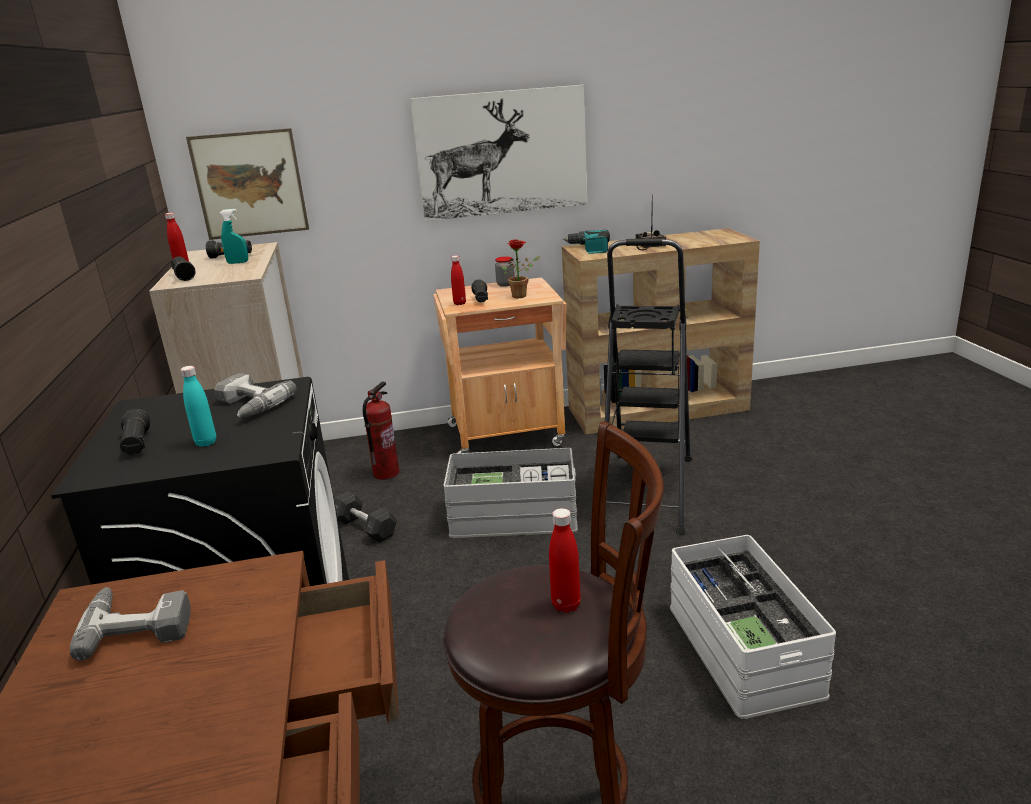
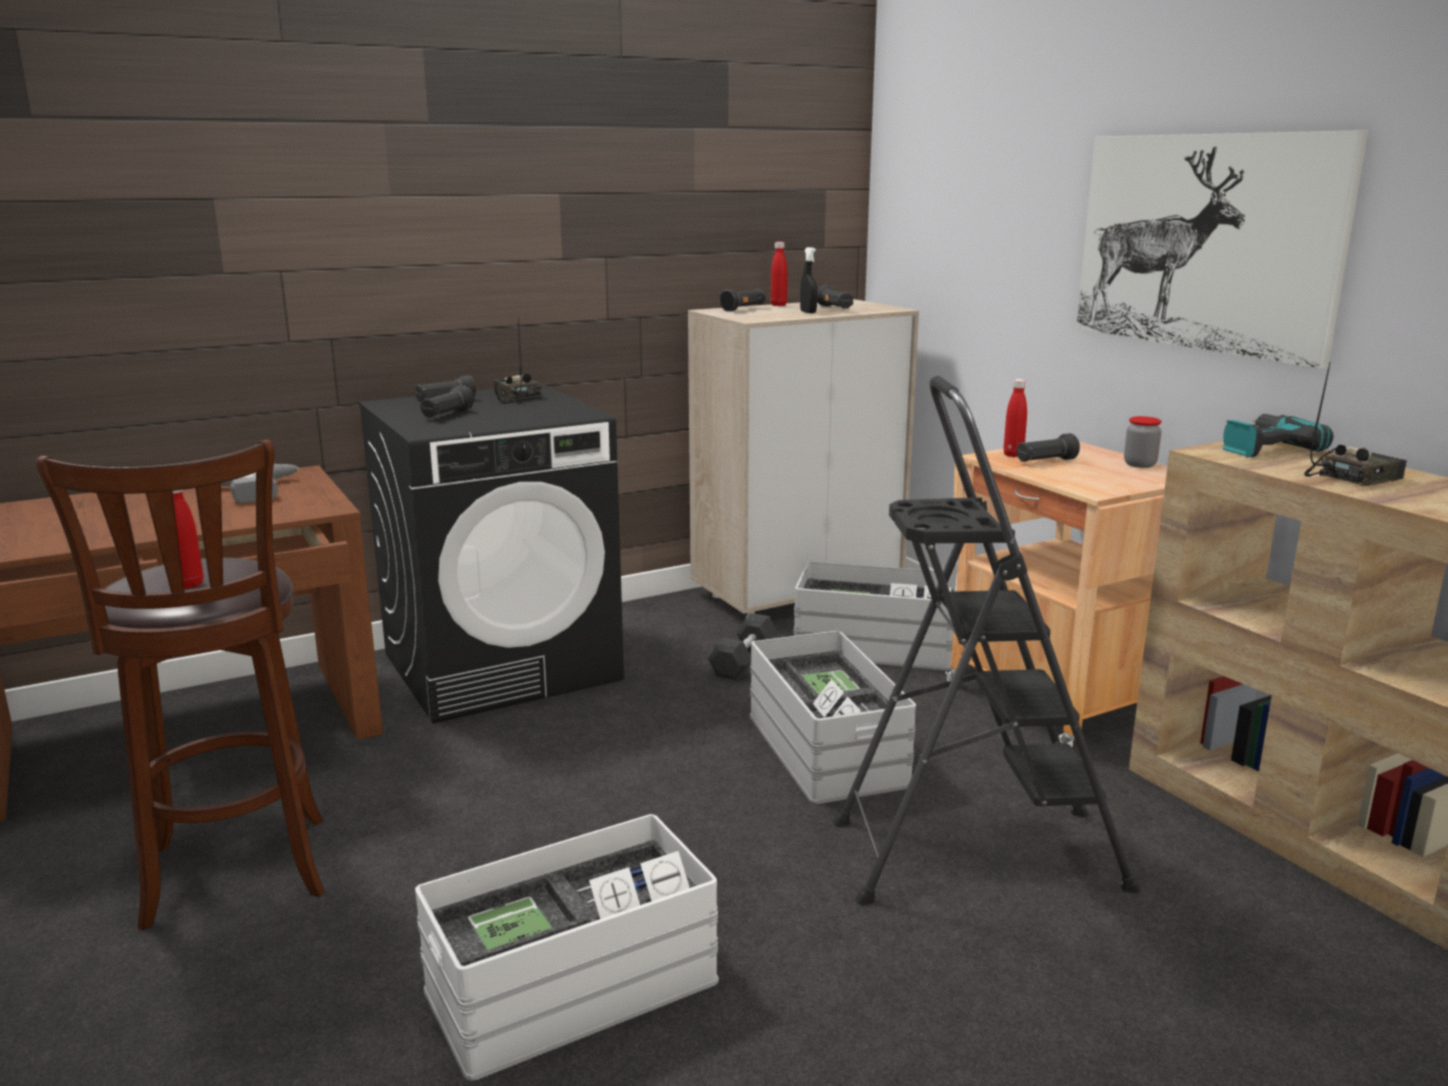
camera: 70 degrees right, 5 degrees down
turquoise bottle [180,366,216,447] -> black flashlight [420,385,474,418]
picture [186,128,309,240] -> none
power drill [215,373,297,417] -> none
turquoise spray bottle [220,209,248,264] -> black spray bottle [800,247,817,313]
fire extinguisher [362,381,399,480] -> grey storage box [794,561,957,671]
potted plant [502,239,540,298] -> none
none -> radio [494,317,542,404]

